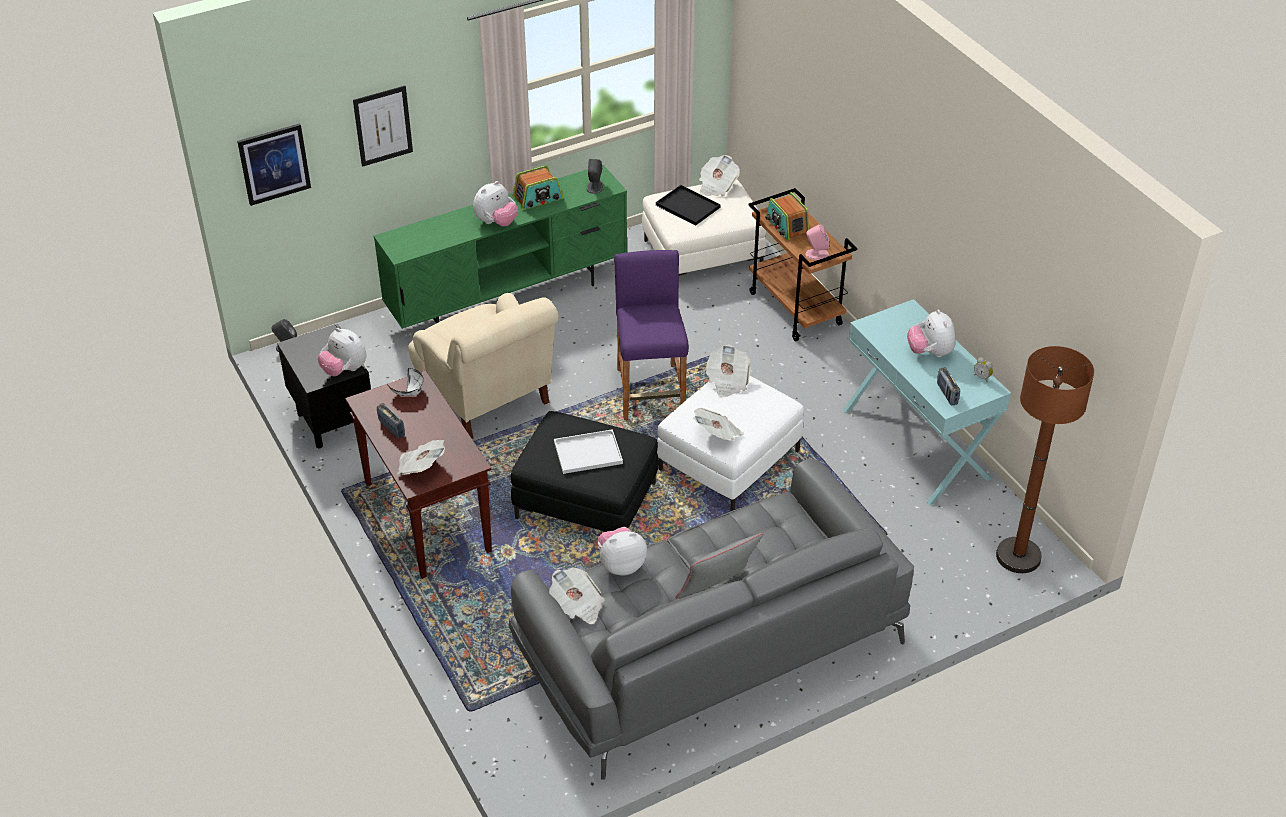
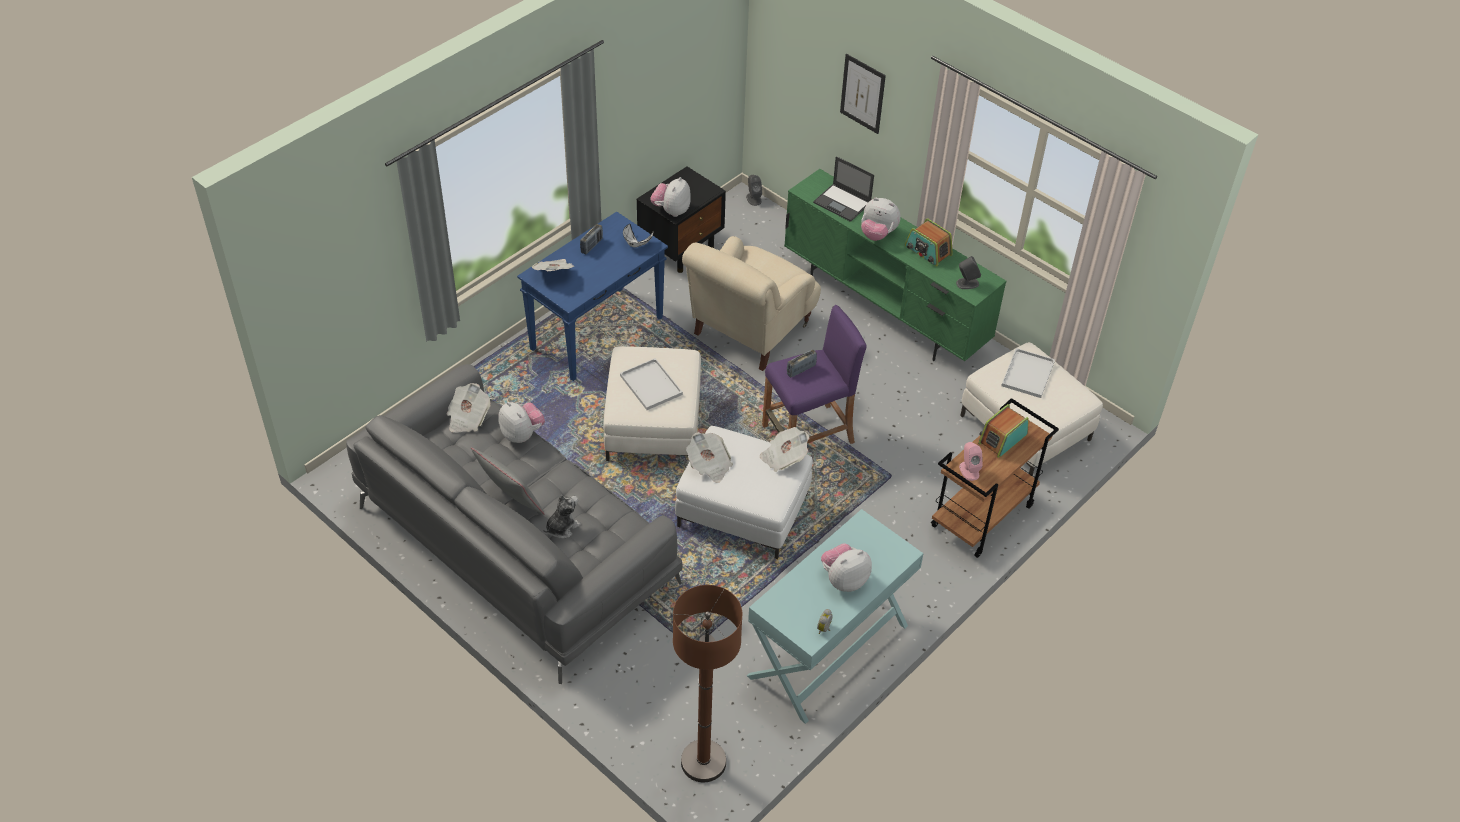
camera: 70 degrees right, 5 degrees up
picture [237,123,311,206] -> none
brown console table [345,371,492,579] -> blue console table [517,212,668,381]
black ottoman [511,411,658,532] -> white ottoman [603,346,701,461]
black tray [656,185,721,225] -> white tray [1001,348,1055,398]
newspaper [699,155,740,196] -> none
radio [937,368,960,405] -> radio moved to [787,349,817,378]
none -> plush toy [543,495,581,539]
none -> laptop [813,156,874,222]

